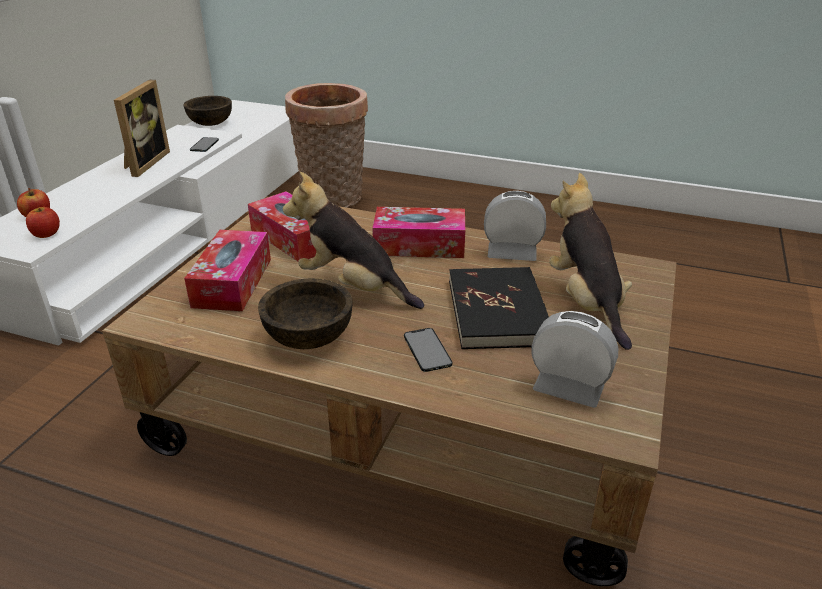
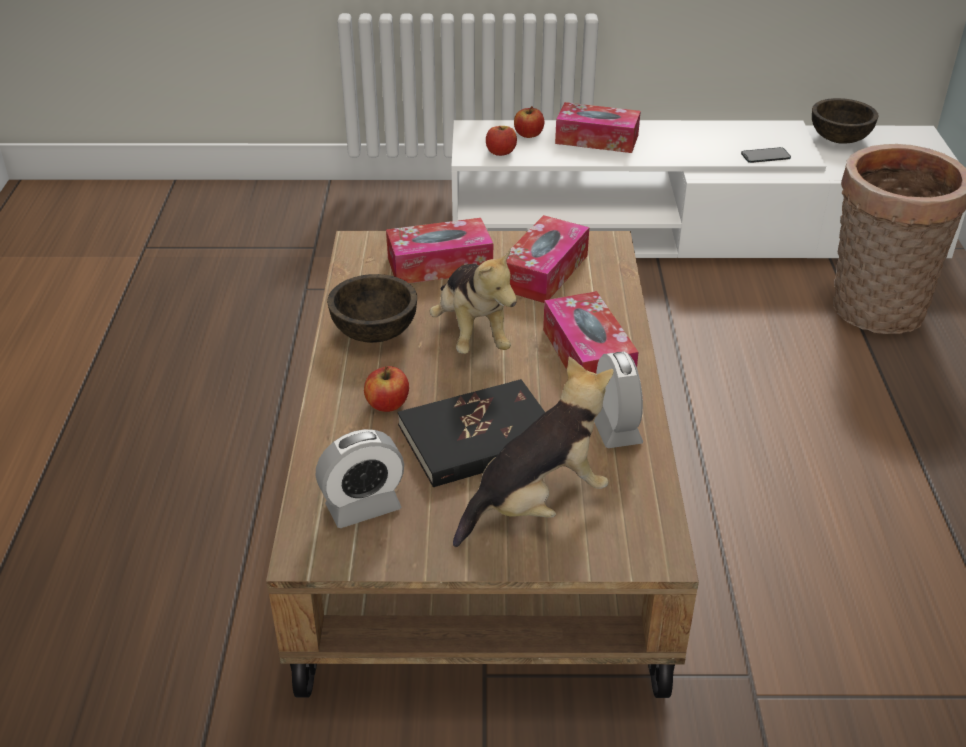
camera: 70 degrees right, 5 degrees up
picture frame [114,80,170,177] -> none
plush toy [283,172,424,309] -> plush toy turned 150 degrees clockwise [430,247,517,354]
phone [404,328,453,372] -> apple [364,366,409,412]
alarm clock [531,311,618,408] -> alarm clock turned 60 degrees clockwise [316,429,404,528]
none -> tissue box [555,102,641,153]

